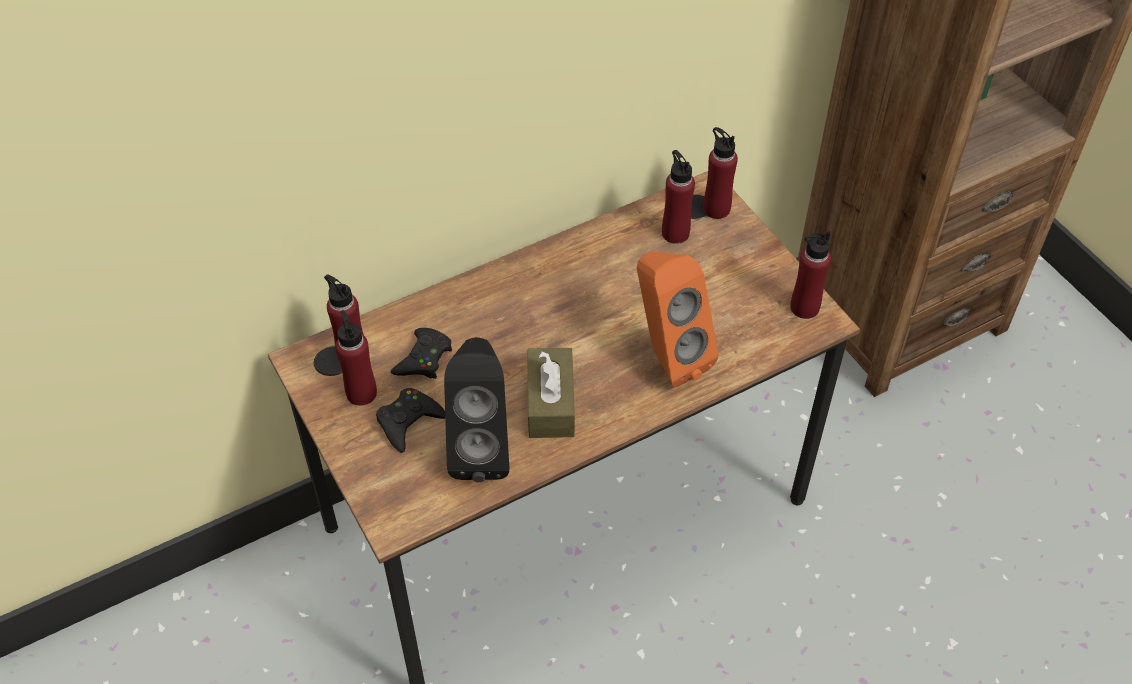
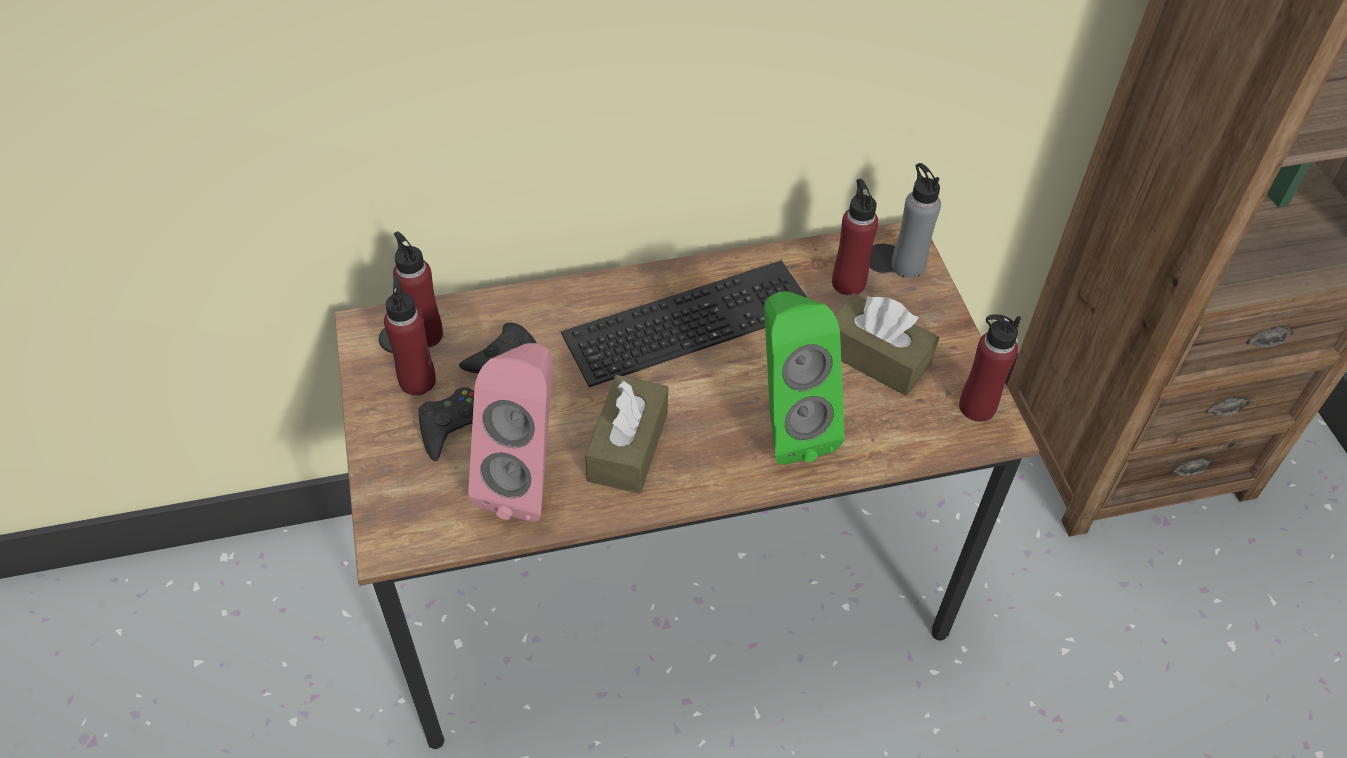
camera: 15 degrees right, 0 degrees up
black speaker [444,337,510,482] -> pink speaker [468,343,553,522]
orange speaker [637,252,719,387] -> green speaker [764,291,845,465]
red bottle [703,127,738,219] -> grey bottle [892,163,941,278]
none -> keyboard [561,260,807,387]
none -> brown tissue box [835,293,939,396]

